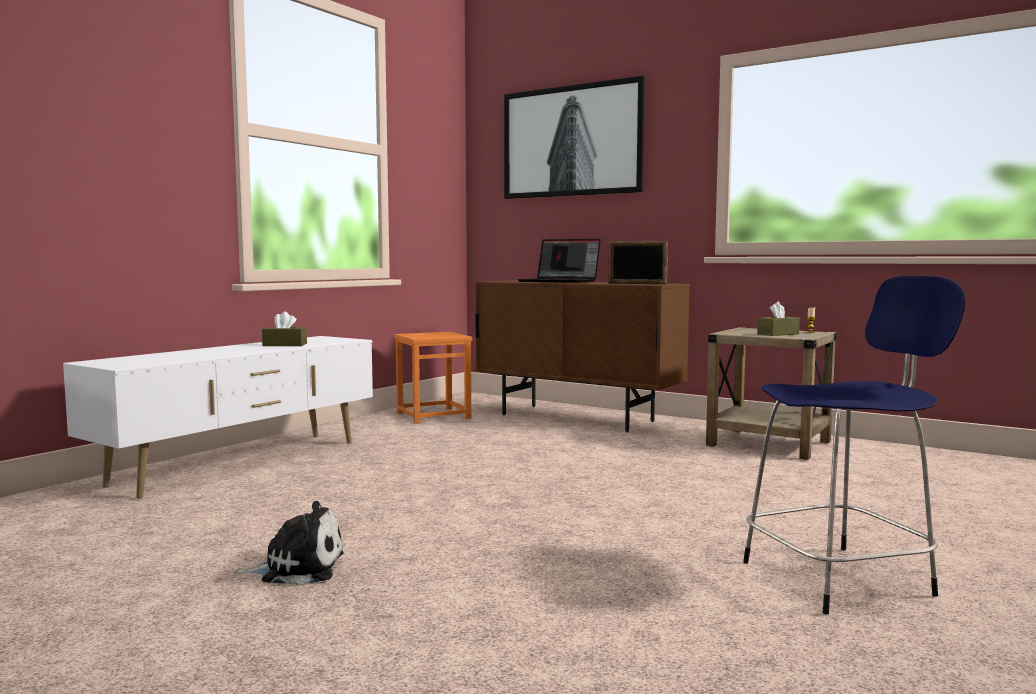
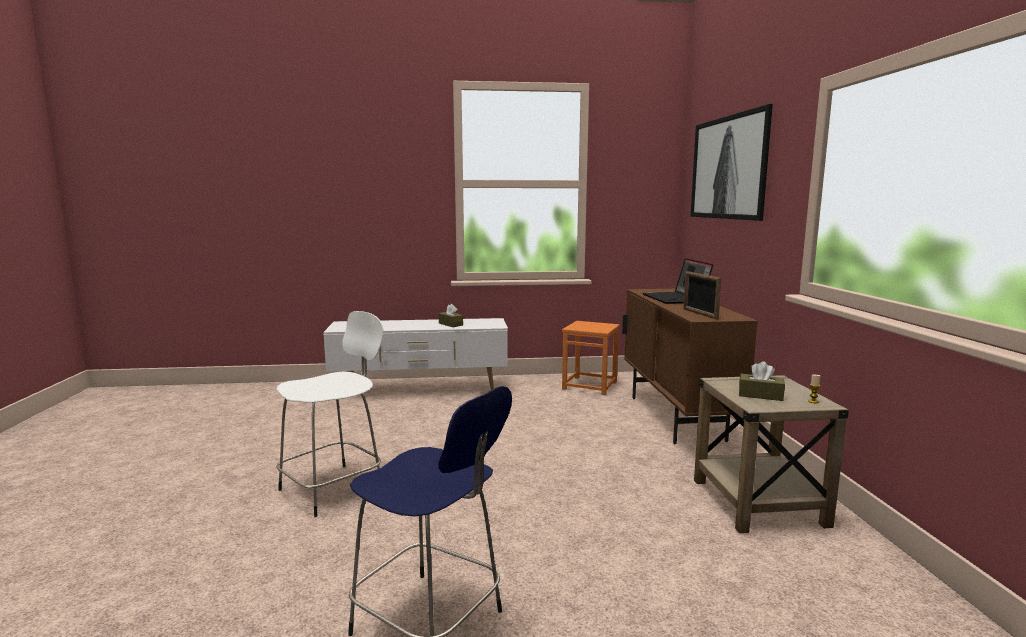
camera: 50 degrees right, 5 degrees up
plush toy [234,501,344,585] -> none
none -> white stool [276,311,384,517]

